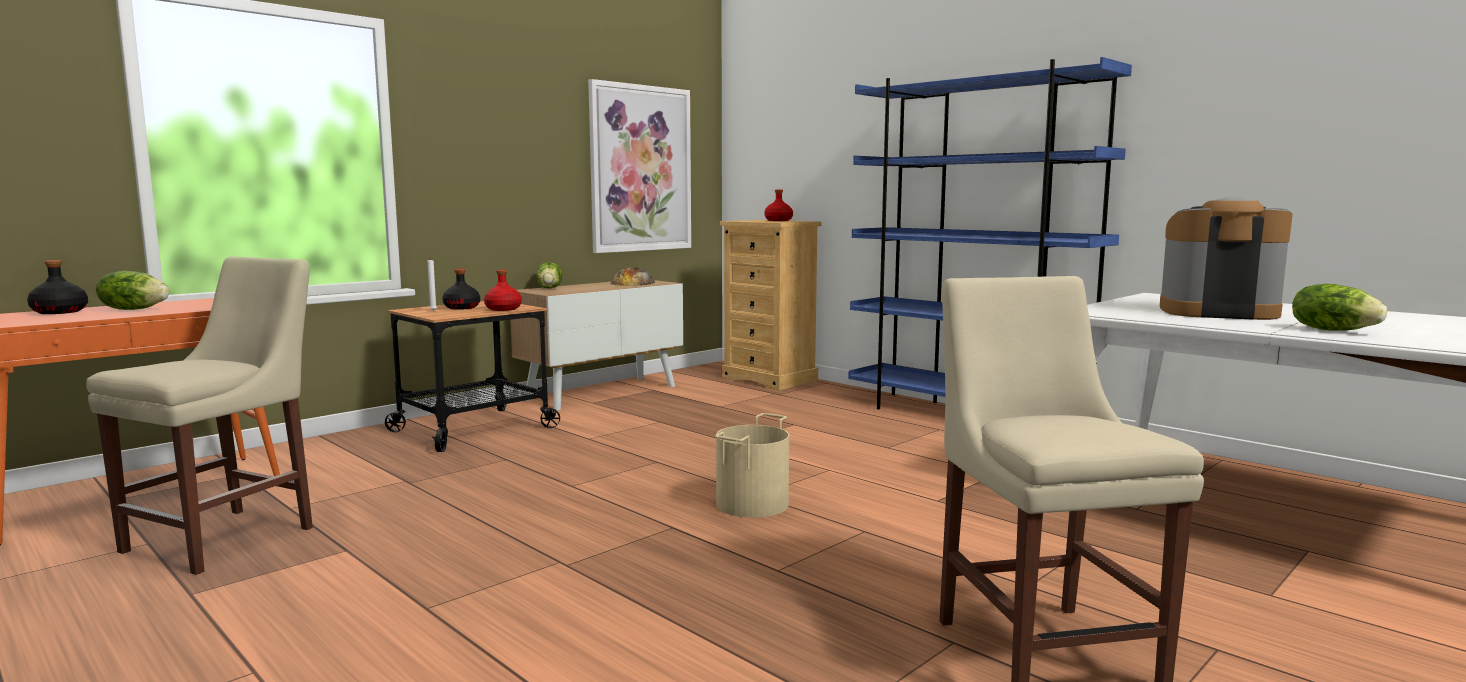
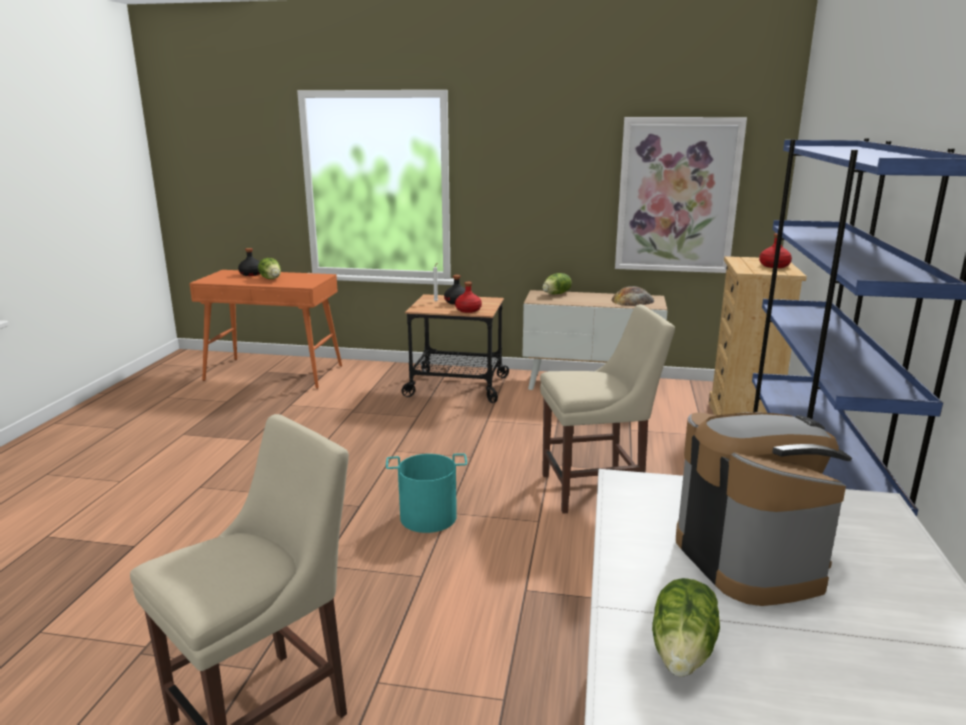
camera: 55 degrees right, 10 degrees up
beige chair [86,256,313,575] -> beige chair moved to [540,304,675,514]
beige bucket [715,413,789,518] -> turquoise bucket [386,453,467,533]

